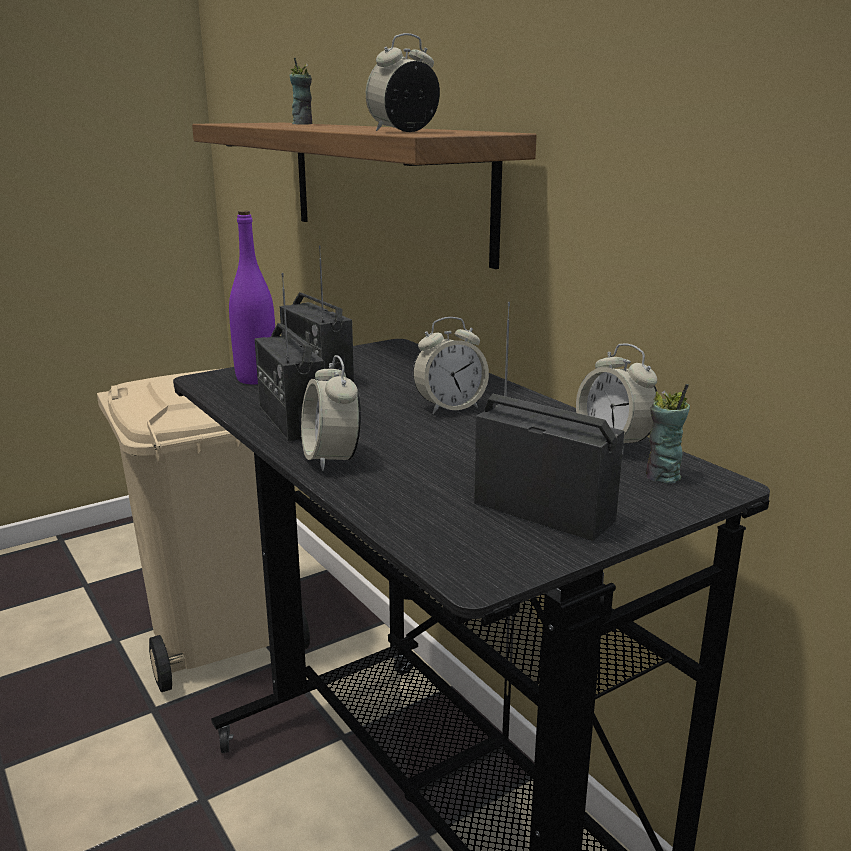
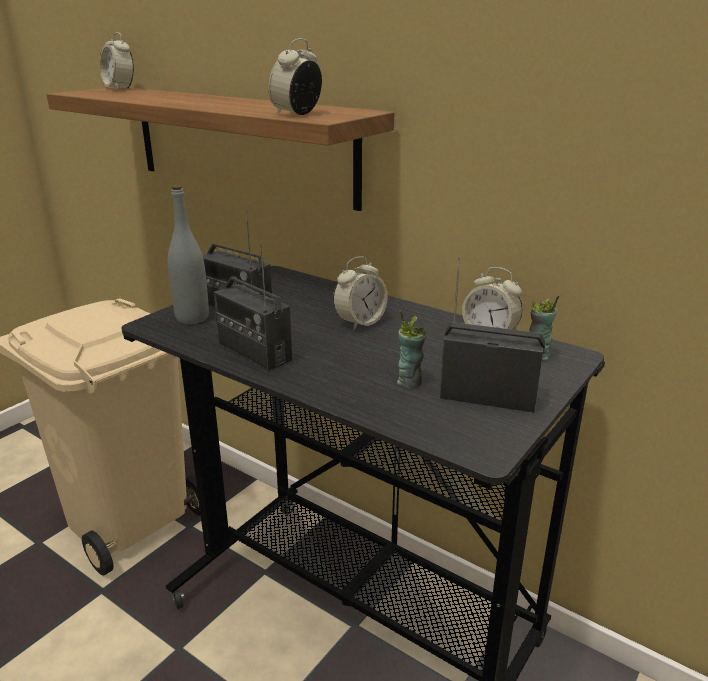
camera: 20 degrees left, 5 degrees up
purple bottle [229,211,275,384] -> grey bottle [168,185,209,324]
cup [289,58,312,124] -> cup moved to [397,310,426,388]
alarm clock [301,355,361,471] -> alarm clock moved to [100,32,134,90]

